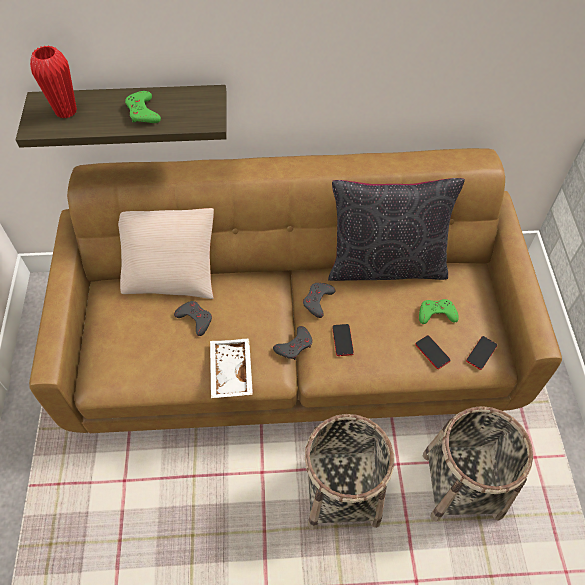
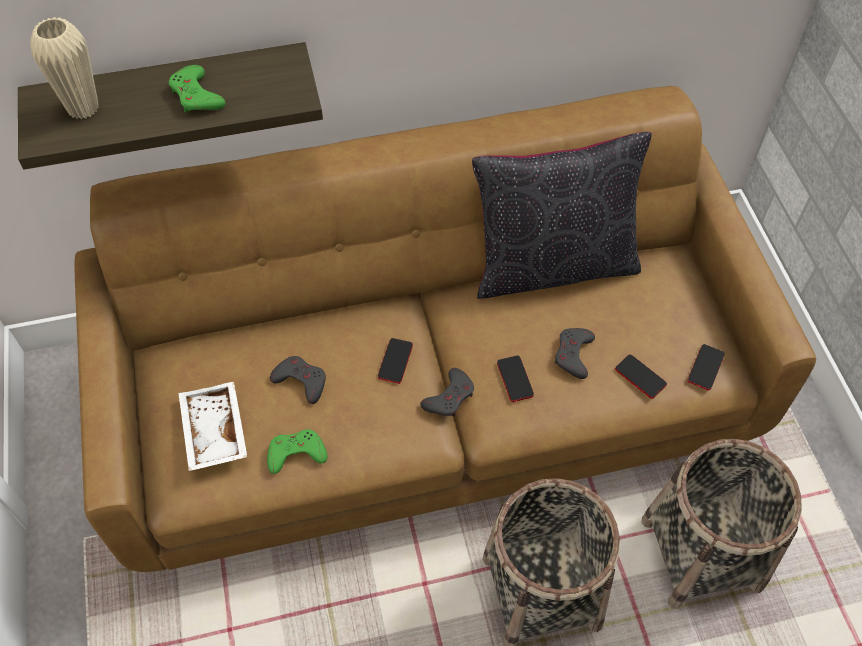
camera: 10 degrees left, 0 degrees up
red vase [30,45,77,118] -> beige vase [30,17,99,119]
beige pillow [118,208,214,299] -> none
white tray [210,339,253,398] -> white tray moved to [178,382,247,471]
grey game controller [303,283,336,318] -> grey game controller moved to [555,328,595,379]
green game controller [419,299,459,324] -> green game controller moved to [267,429,328,474]
none -> phone [378,338,413,384]

